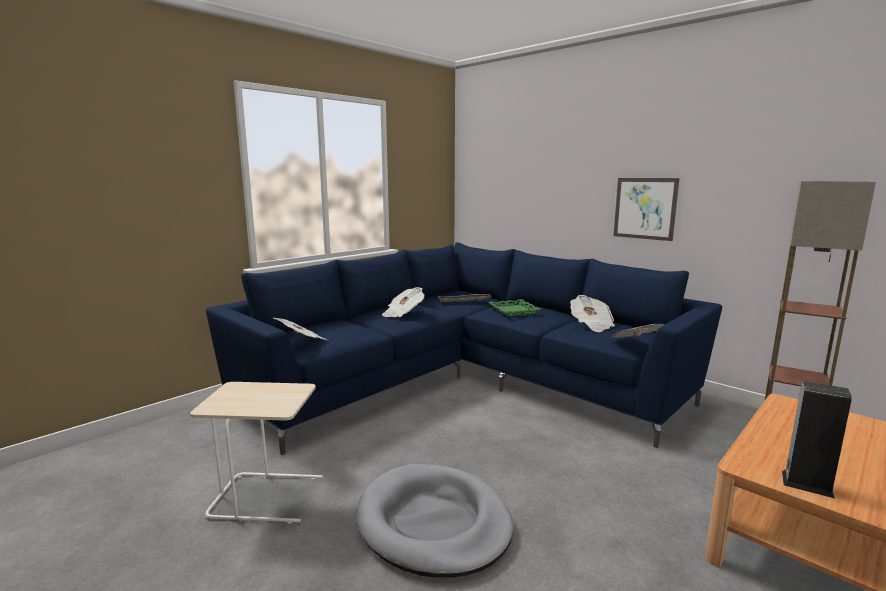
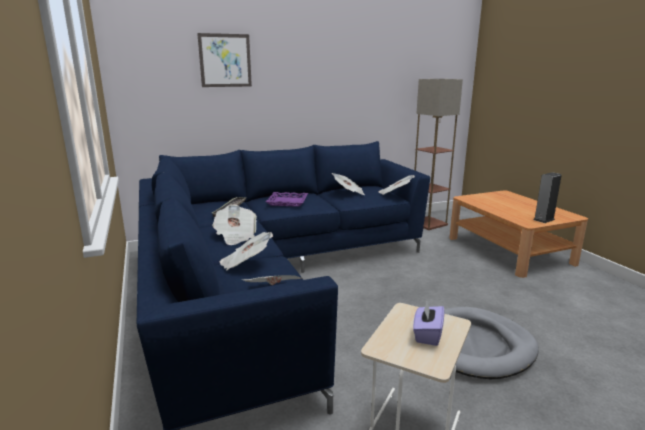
camera: 65 degrees left, 5 degrees up
green tray [489,299,541,316] -> purple tray [266,192,308,207]
picture [613,178,679,241] -> picture moved to [197,33,252,87]
none -> newspaper [220,232,273,271]
none -> purple tissue box [413,301,445,346]

